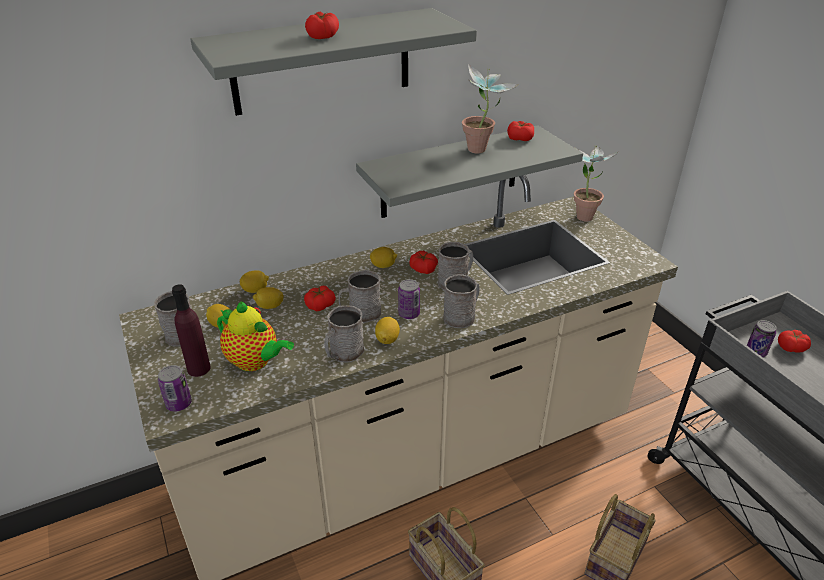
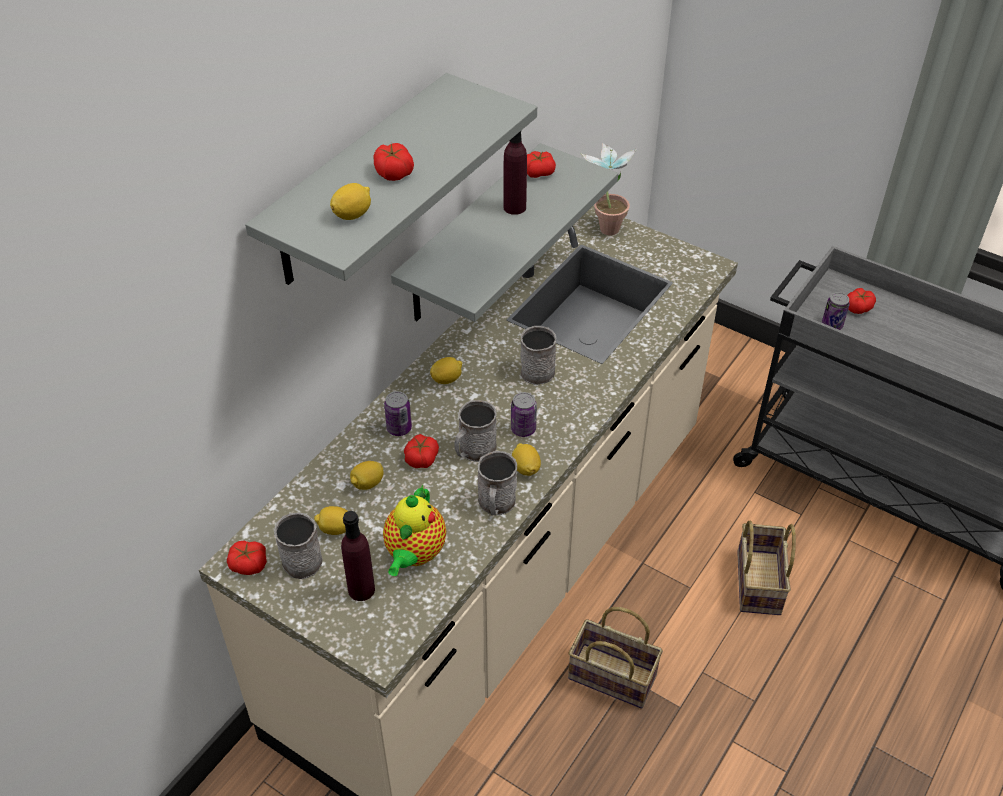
camera: 30 degrees left, 10 degrees up
can [158,365,192,412] -> can moved to [384,391,412,436]
teapot [217,301,294,371] -> teapot turned 105 degrees clockwise [383,485,446,576]
lemon [239,270,269,293] -> lemon moved to [330,183,371,220]
tomato [409,251,438,274] -> tomato moved to [227,541,267,575]
grey mug [443,275,479,328] -> none
potted plant [462,64,519,154] -> purple bottle [503,131,527,215]

